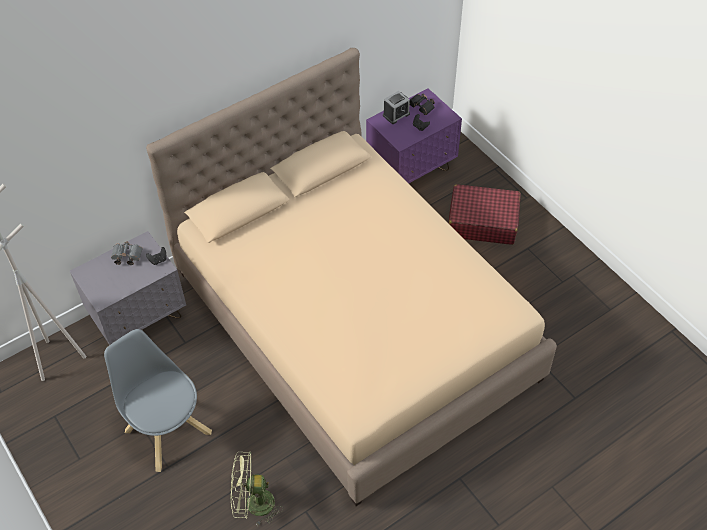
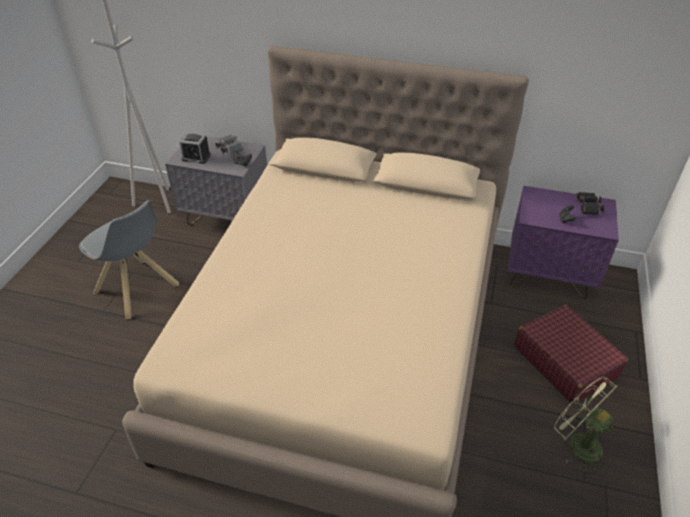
camera: 50 degrees right, 10 degrees down
grey chair [104,329,212,472] -> grey chair turned 120 degrees clockwise [79,200,179,319]
green fan [231,451,283,525] -> green fan moved to [554,376,618,472]
alarm clock [383,91,410,124] -> alarm clock moved to [179,133,211,164]

